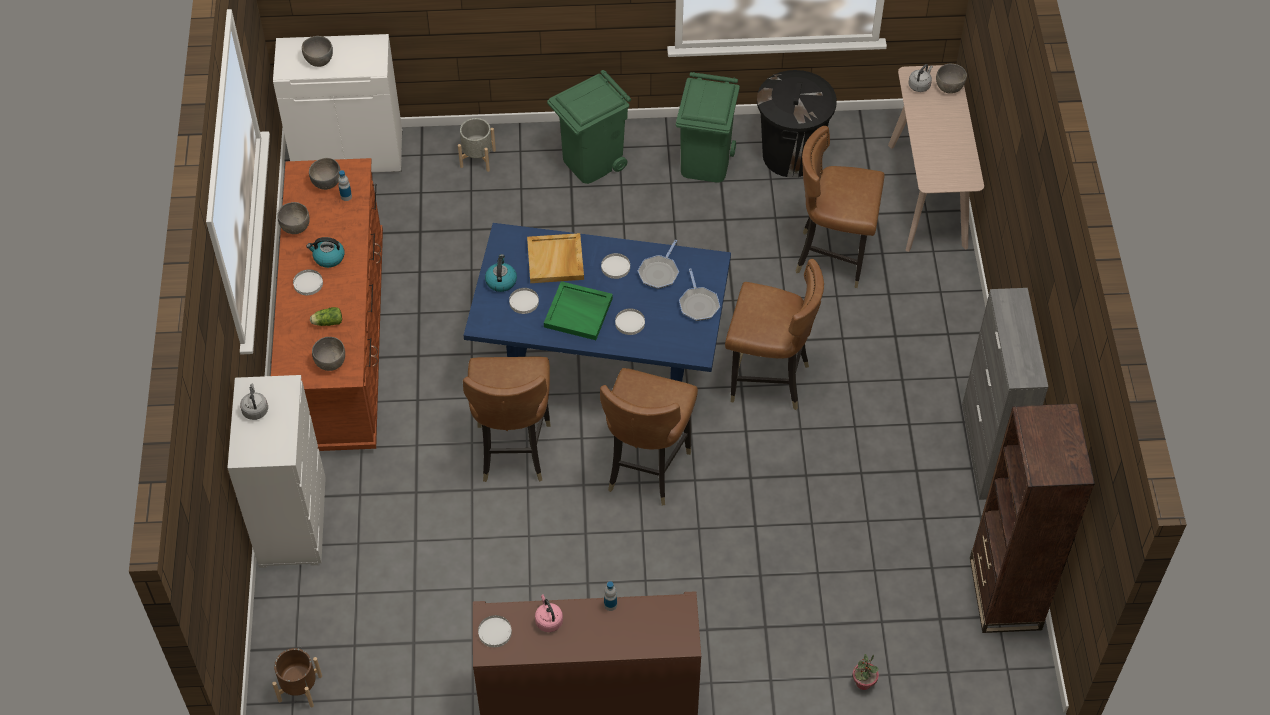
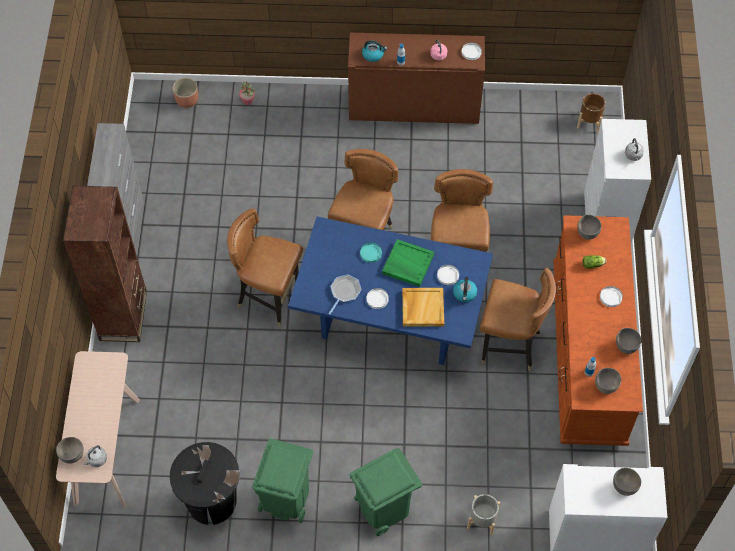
camera: 175 degrees left, 5 degrees up
kettle [306,237,344,268] -> kettle moved to [362,40,387,62]
white plate [615,308,645,335] -> turquoise plate [360,243,382,263]
frying pan [679,269,720,321] -> none
brown chair [796,126,884,288] -> brown chair moved to [480,268,556,371]
brown bookcase [970,404,1095,633] -> brown bookcase moved to [63,186,147,342]
none -> planter [172,78,198,108]

